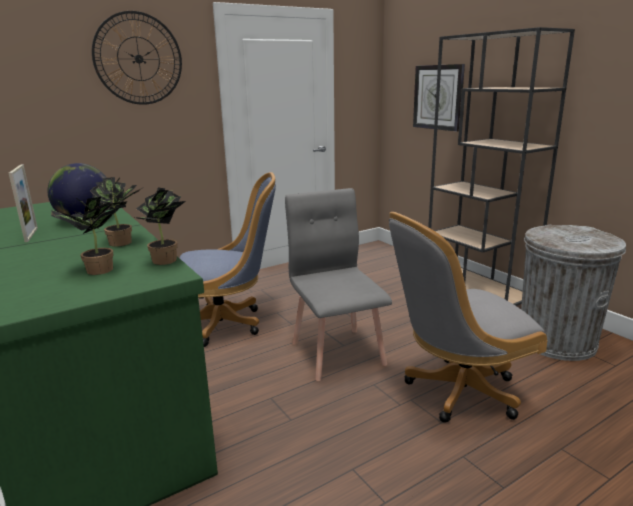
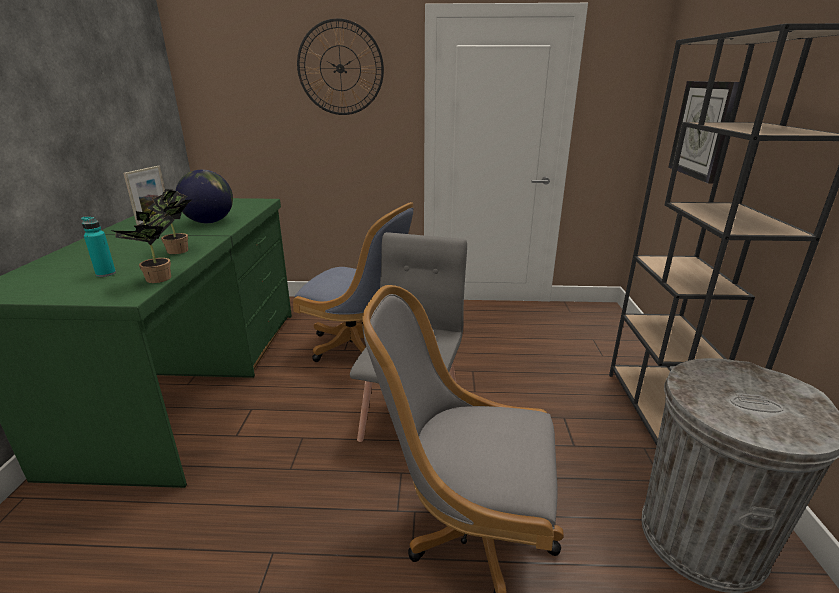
camera: 35 degrees right, 5 degrees up
potted plant [51,197,120,275] -> turquoise bottle [81,217,116,277]

